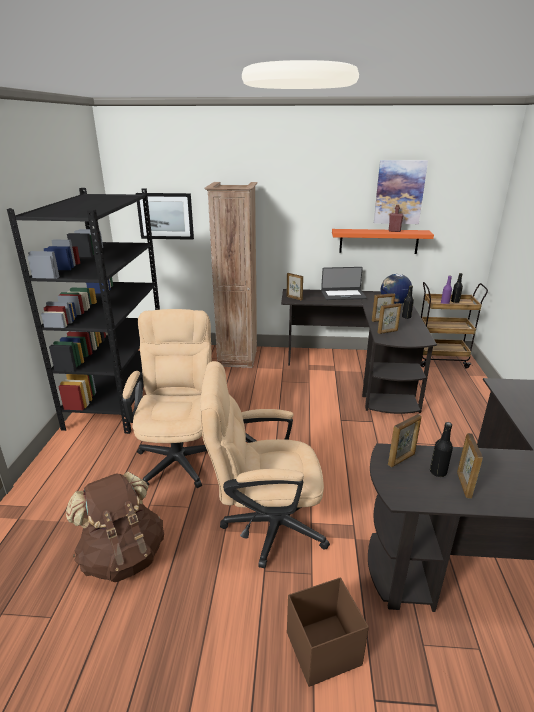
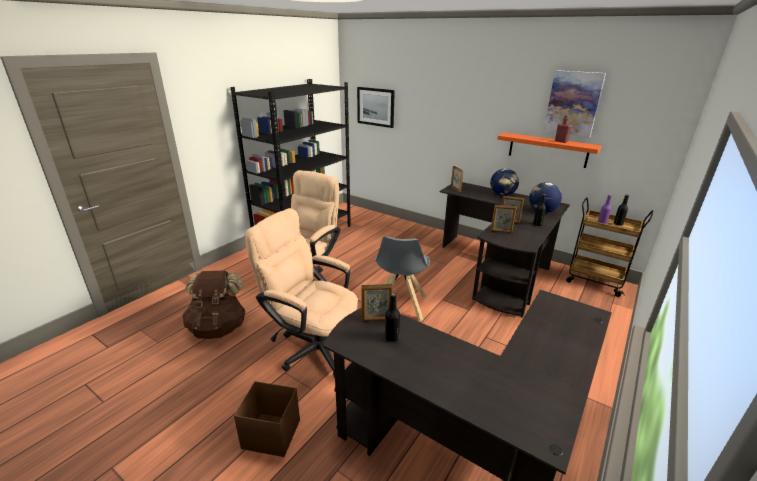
camera: 30 degrees right, 0 degrees up
brown cabinet [204,182,258,368] -> none
laptop [321,267,367,300] -> globe [490,168,519,196]
picture frame [457,433,483,499] -> none
none -> grey chair [375,236,430,321]

